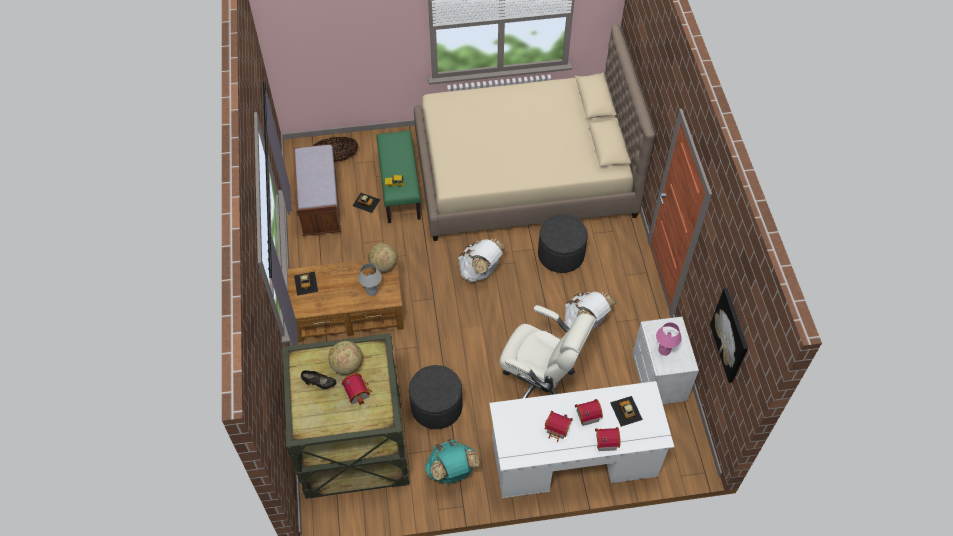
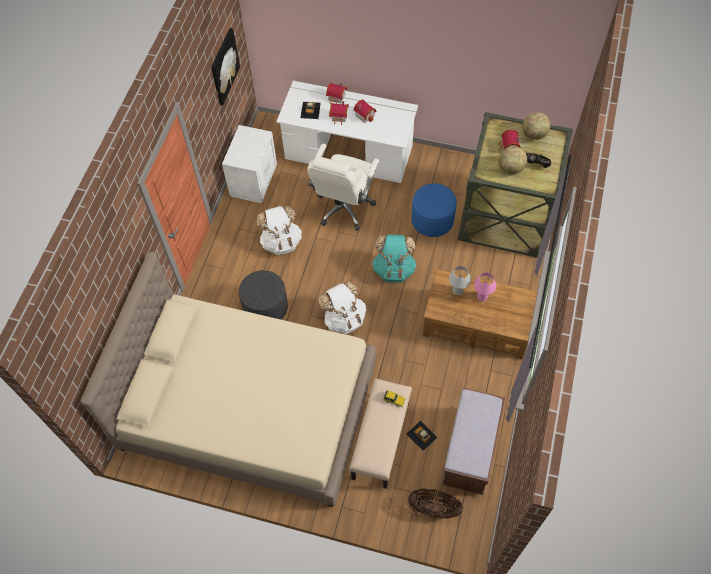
camera: 155 degrees left, 5 degrees up
toy car [294,272,318,296] -> none
globe [368,243,397,272] -> globe moved to [522,112,550,140]
green bench [376,131,421,223] -> beige bench [349,378,412,489]
grey ottoman [409,365,462,429] -> blue ottoman [411,183,457,237]
turquoise backpack [425,439,480,484] -> turquoise backpack moved to [372,235,416,283]
white office chair [500,305,596,399] -> white office chair turned 120 degrees counterclockwise [307,144,379,231]
pink table lamp [656,322,681,356] -> pink table lamp moved to [474,272,496,301]

